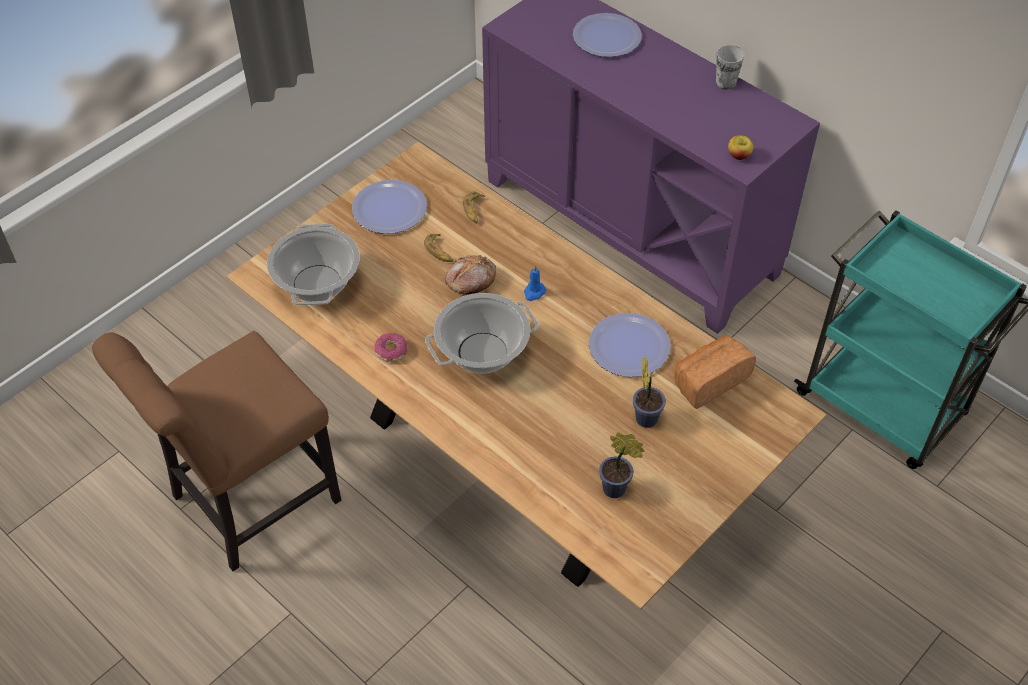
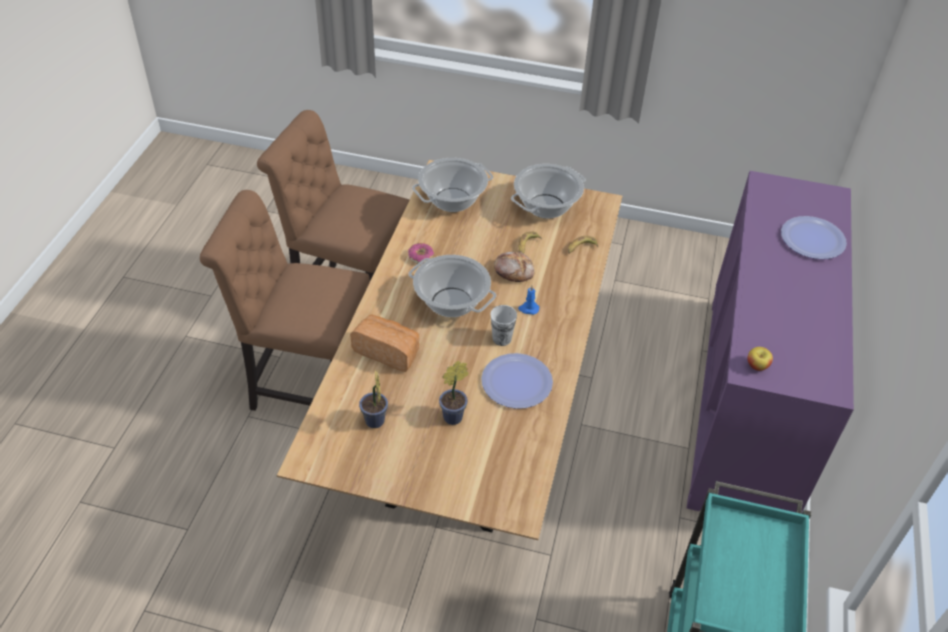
camera: 60 degrees right, 5 degrees down
plate [352,180,427,234] -> cooking pot [511,164,586,219]
bread [674,335,756,409] -> bread moved to [350,314,419,372]
cup [716,45,744,90] -> cup moved to [491,305,517,346]
none -> brown chair [200,190,370,411]

